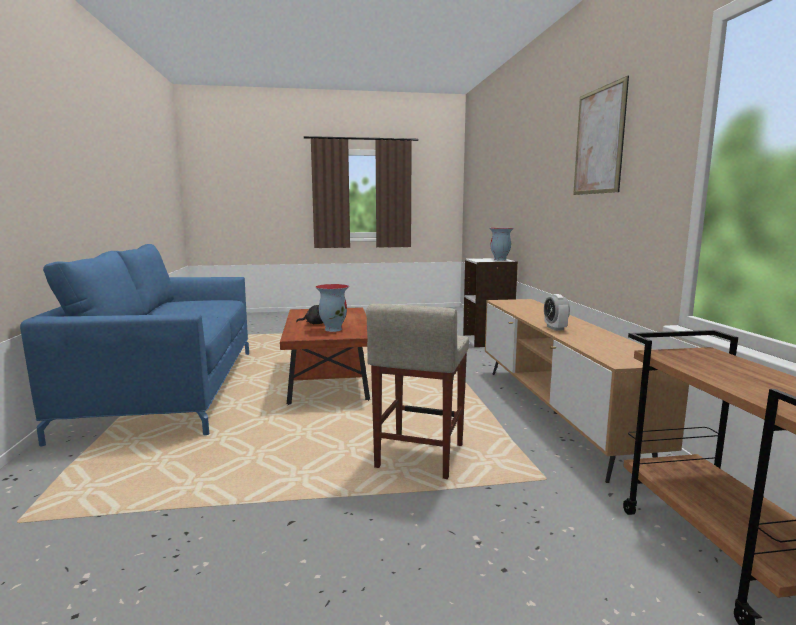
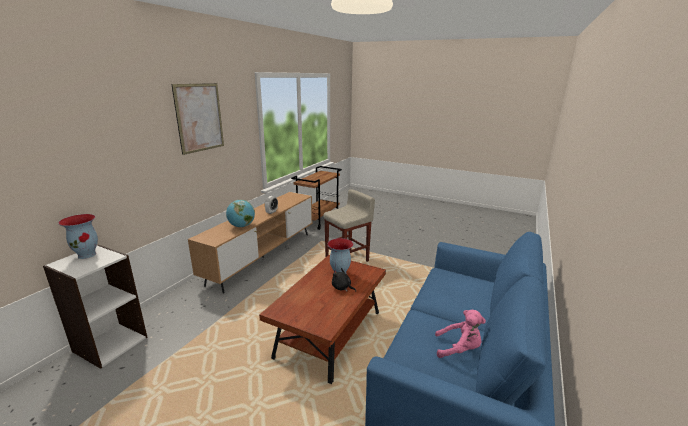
camera: 145 degrees left, 10 degrees up
none -> globe [226,200,255,227]
none -> pink plush toy [435,310,486,358]

